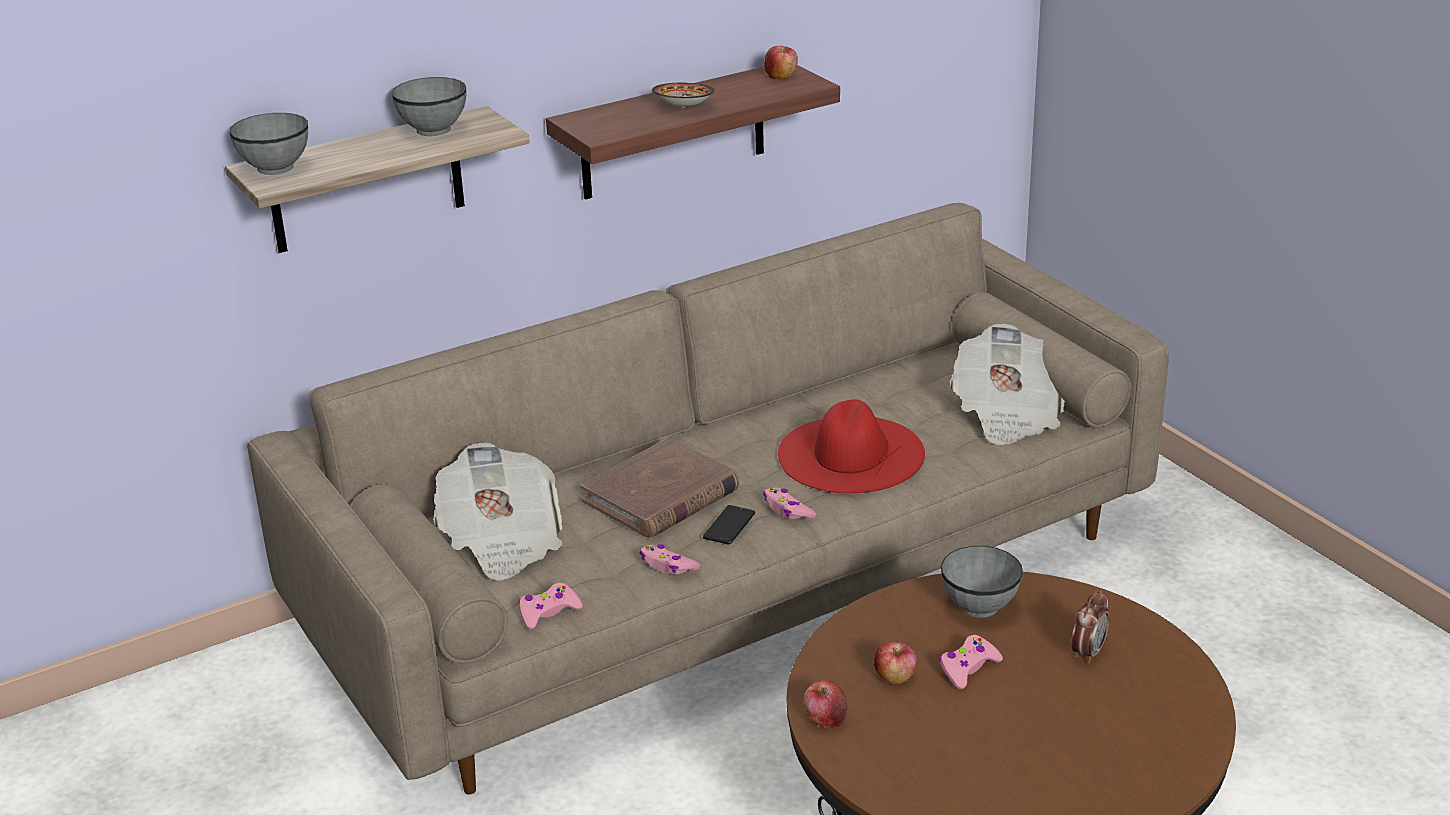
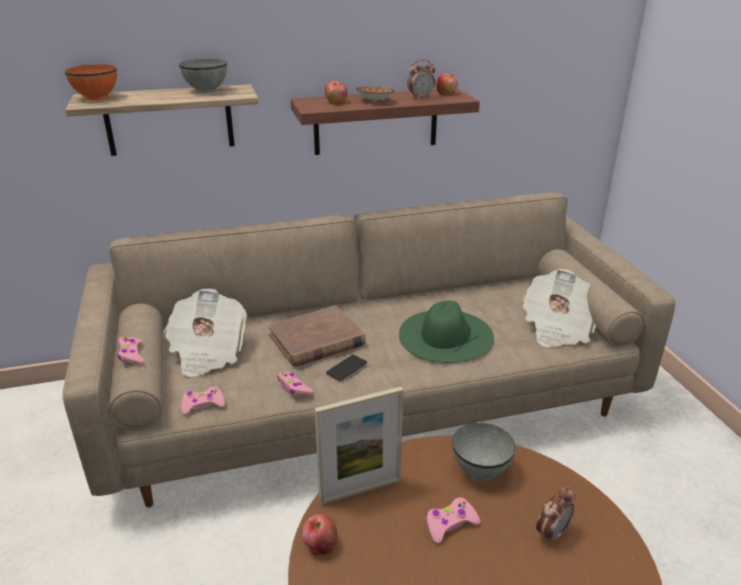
camera: 15 degrees right, 0 degrees up
grey bowl [230,113,308,175] -> orange bowl [65,64,117,100]
pink game controller [763,488,816,519] -> pink game controller moved to [118,337,144,365]
red hat [778,399,925,493] -> green hat [399,301,494,363]
apple [874,641,917,684] -> apple moved to [325,81,348,104]
none -> picture frame [314,387,403,505]
none -> alarm clock [407,59,435,99]

